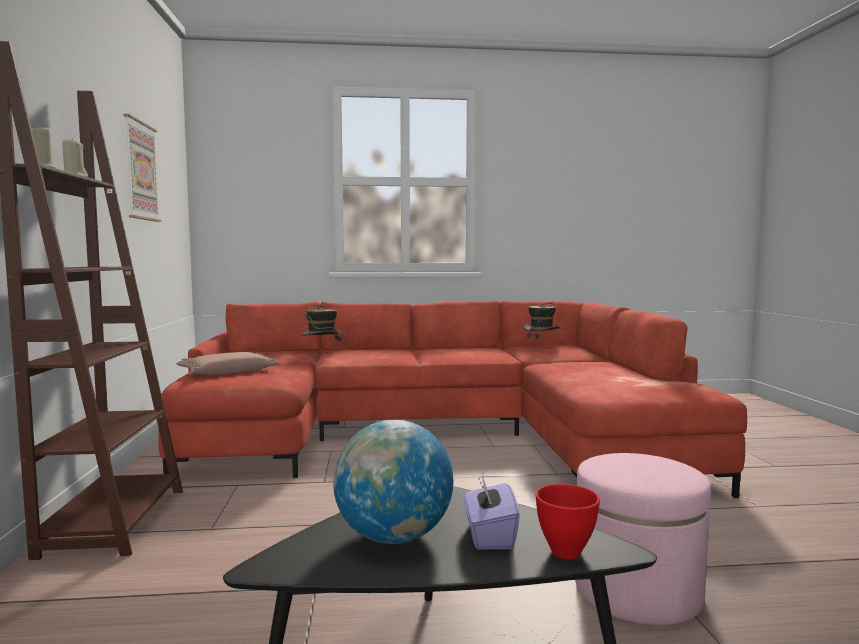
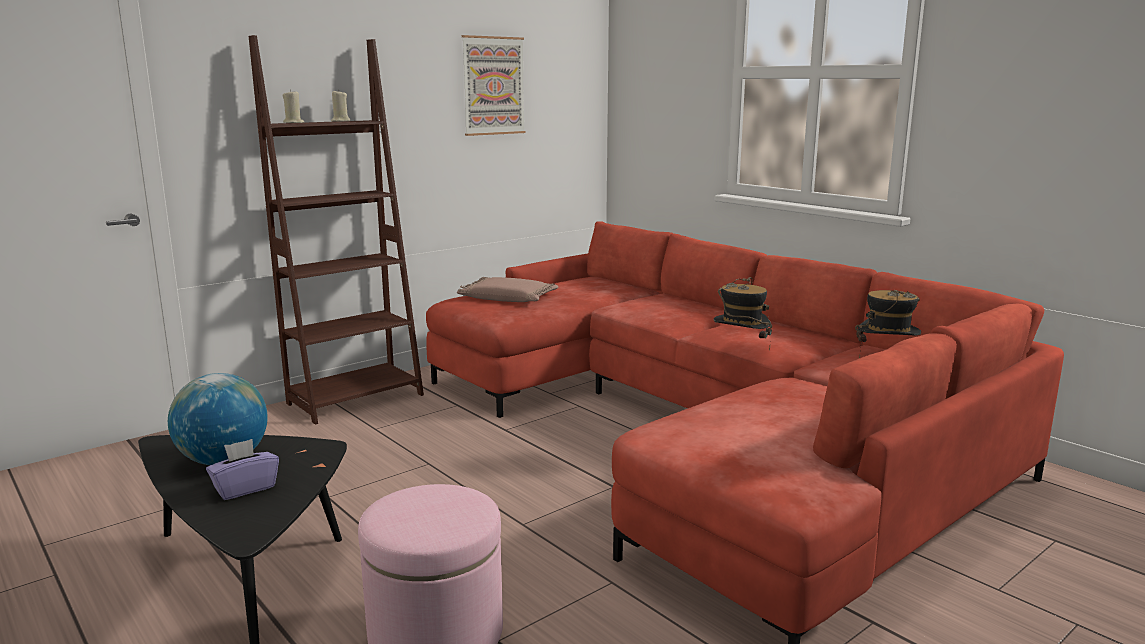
camera: 55 degrees right, 10 degrees up
hat [302,304,343,350] -> hat moved to [714,277,772,350]
red bowl [535,484,600,559] -> none

